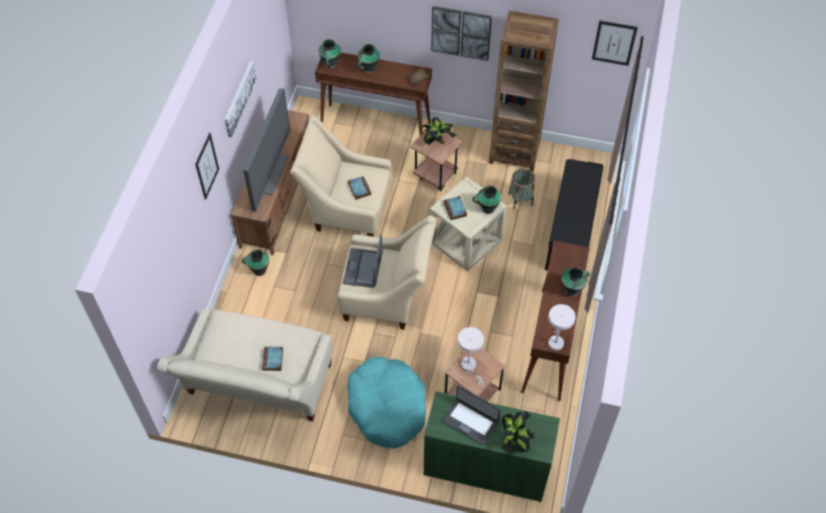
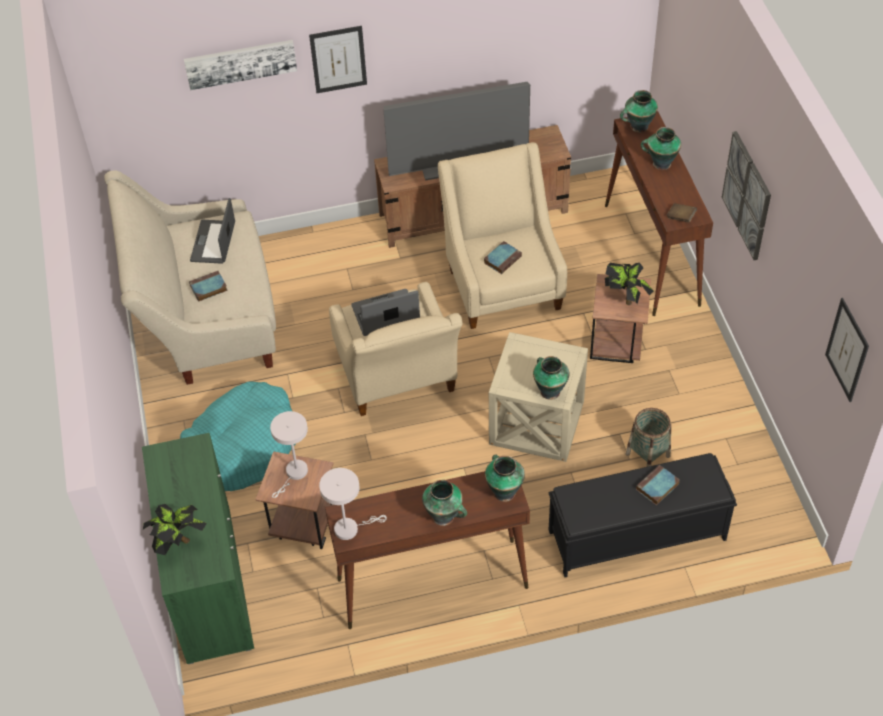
camera: 65 degrees right, 5 degrees down
picture [224,61,257,137] -> picture moved to [184,40,297,90]
vase [242,249,269,276] -> vase moved to [485,455,525,502]
laptop [441,385,500,446] -> laptop moved to [190,198,235,264]
book [444,196,467,220] -> book moved to [636,465,680,505]
brown bookcase [489,11,559,172] -> none

